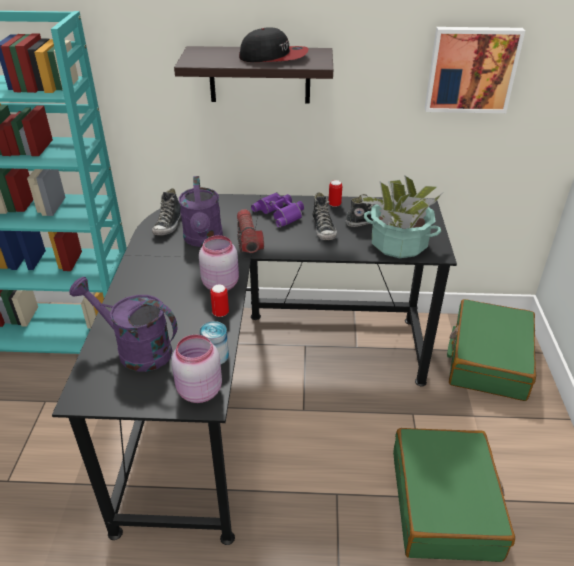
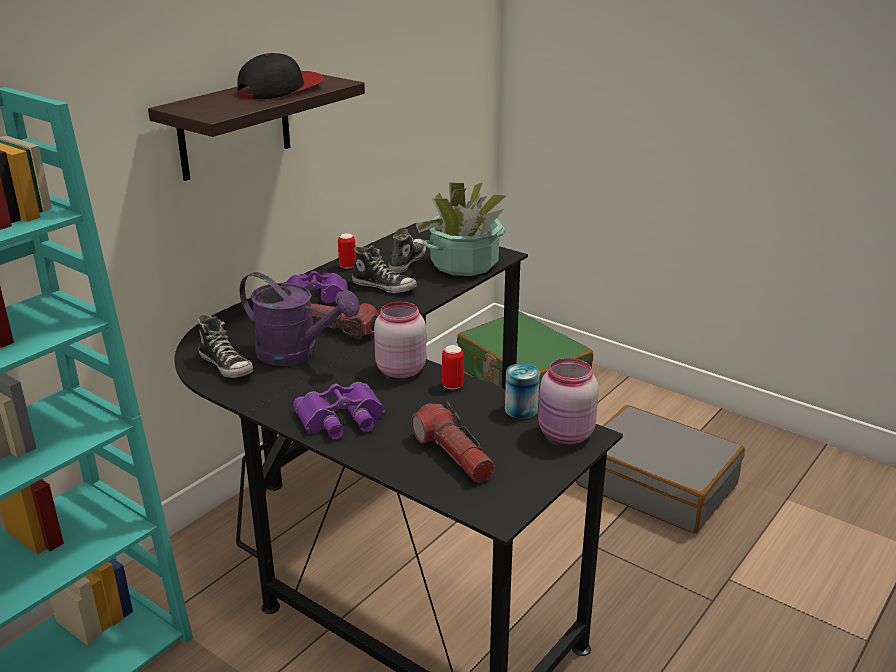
camera: 55 degrees left, 10 degrees down
purple watering can [69,277,177,372] -> flashlight [411,402,495,482]
green suitcase [393,428,515,562] -> grey suitcase [576,405,745,533]
picture [425,27,525,113] -> none
none -> purple binoculars [293,382,385,440]

